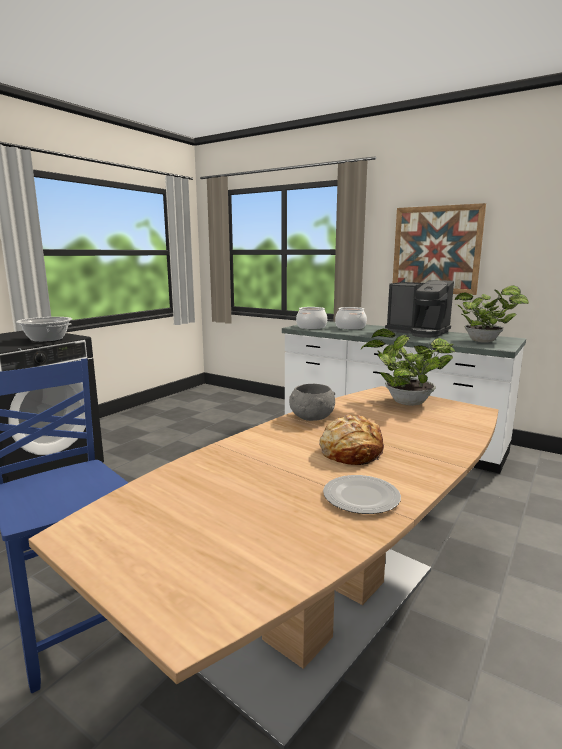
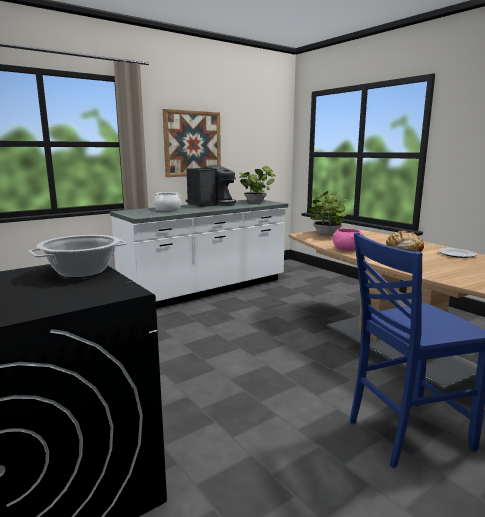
camera: 70 degrees left, 0 degrees up
grey bowl [289,384,335,421] -> pink bowl [333,228,364,251]
cooking pot [296,307,327,329] -> none

